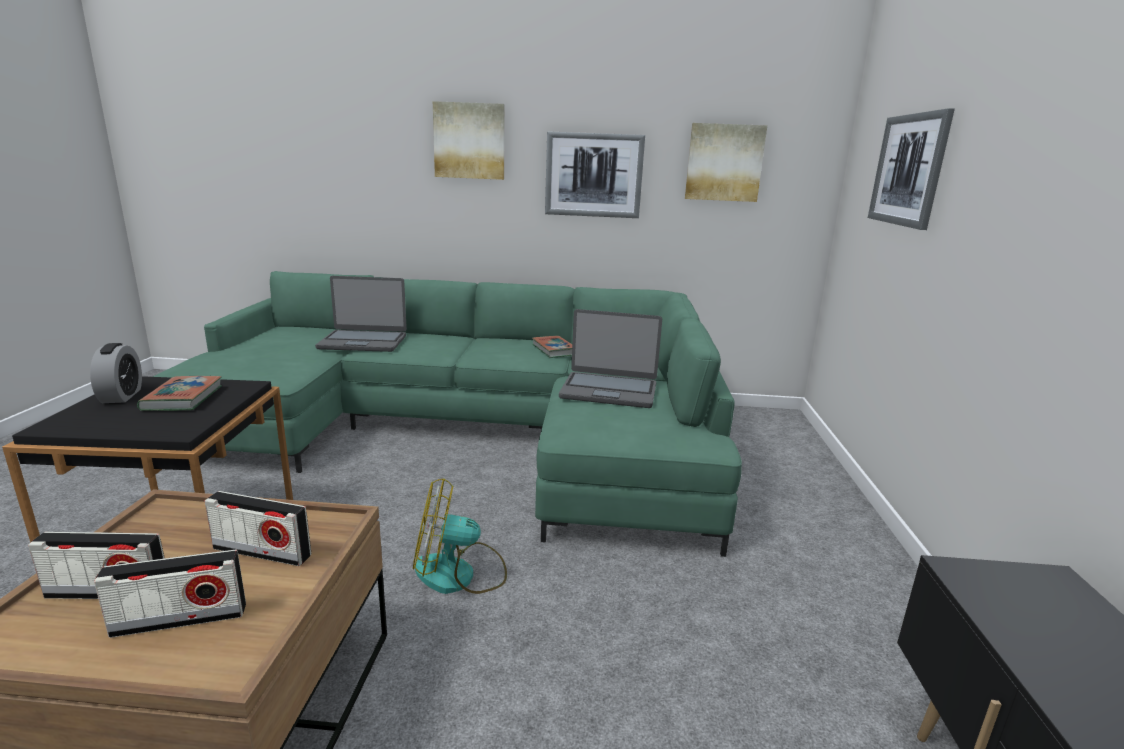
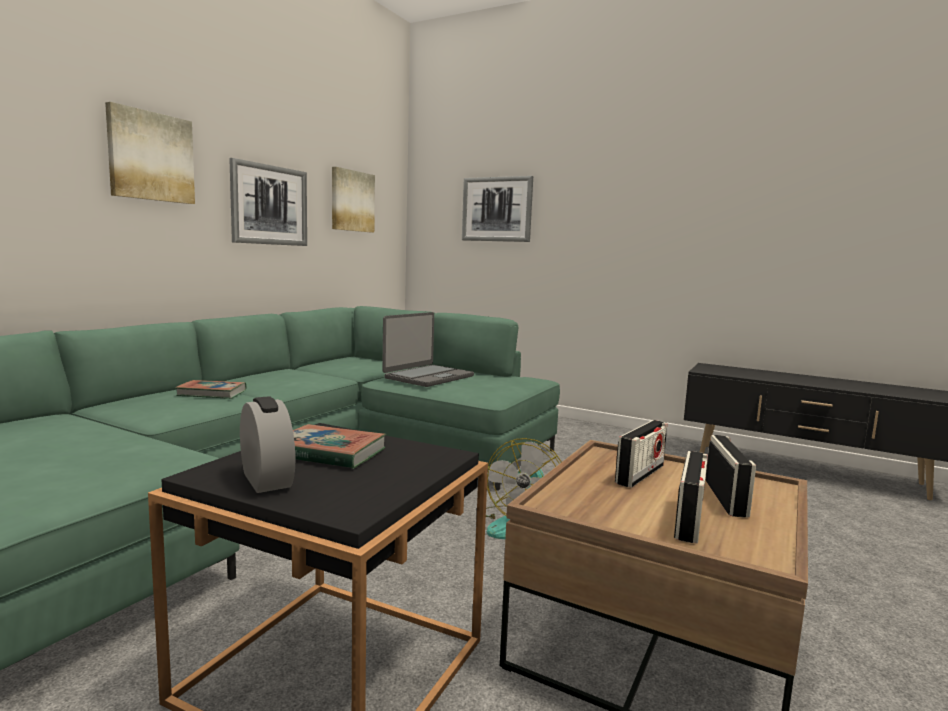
camera: 65 degrees left, 10 degrees down
alarm clock [90,343,142,403] -> alarm clock turned 45 degrees clockwise [240,396,296,493]
laptop [315,276,407,352] -> none
book [532,336,572,358] -> book moved to [175,380,246,399]

